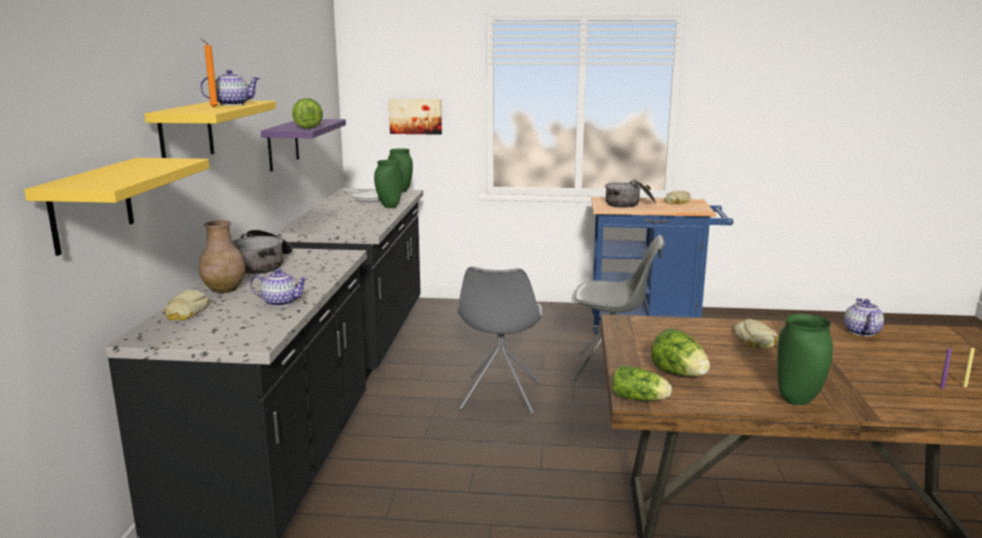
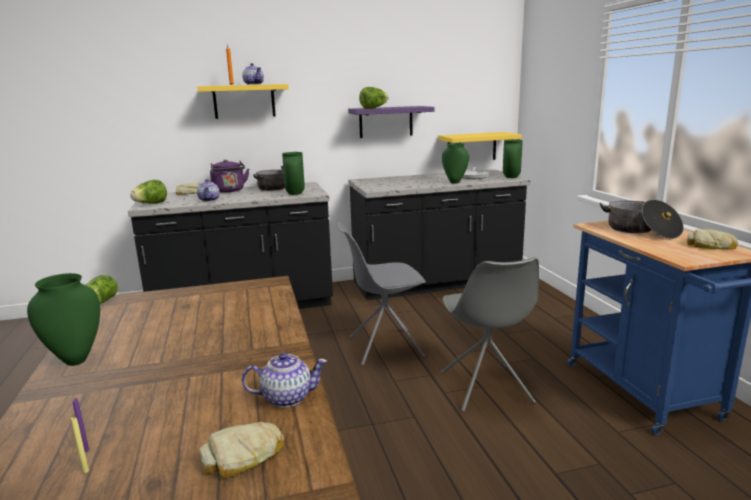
camera: 70 degrees right, 0 degrees up
yellow shelf [24,158,209,256] -> yellow shelf moved to [438,132,522,160]
brown vase [199,220,246,293] -> purple kettle [210,160,249,192]
picture [389,99,442,135] -> none
lettuce [651,328,710,376] -> lettuce moved to [130,180,167,204]
bread [733,319,778,348] -> bread moved to [199,422,284,479]
none -> green vase [282,152,305,195]

